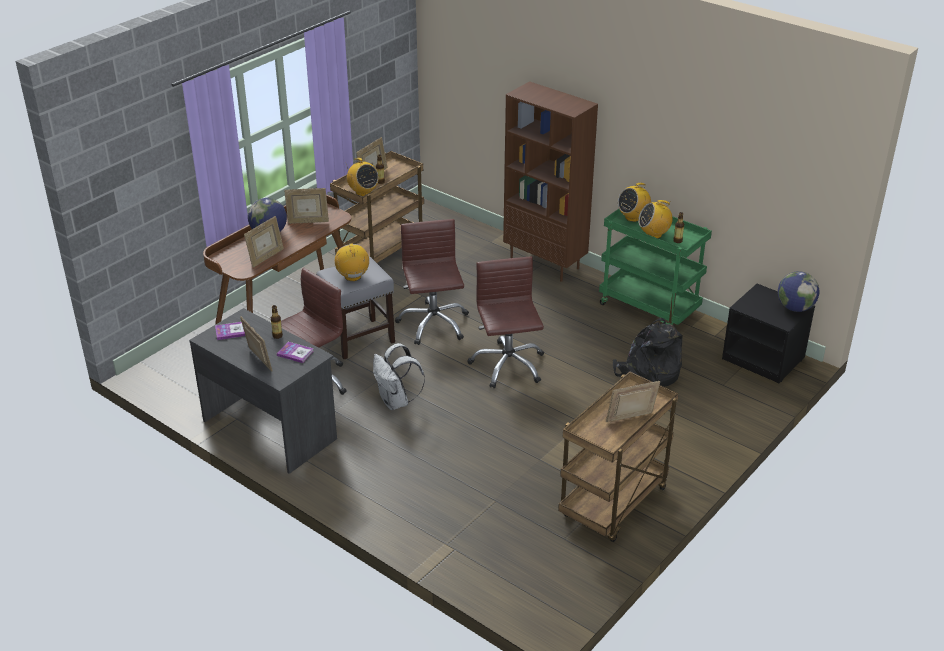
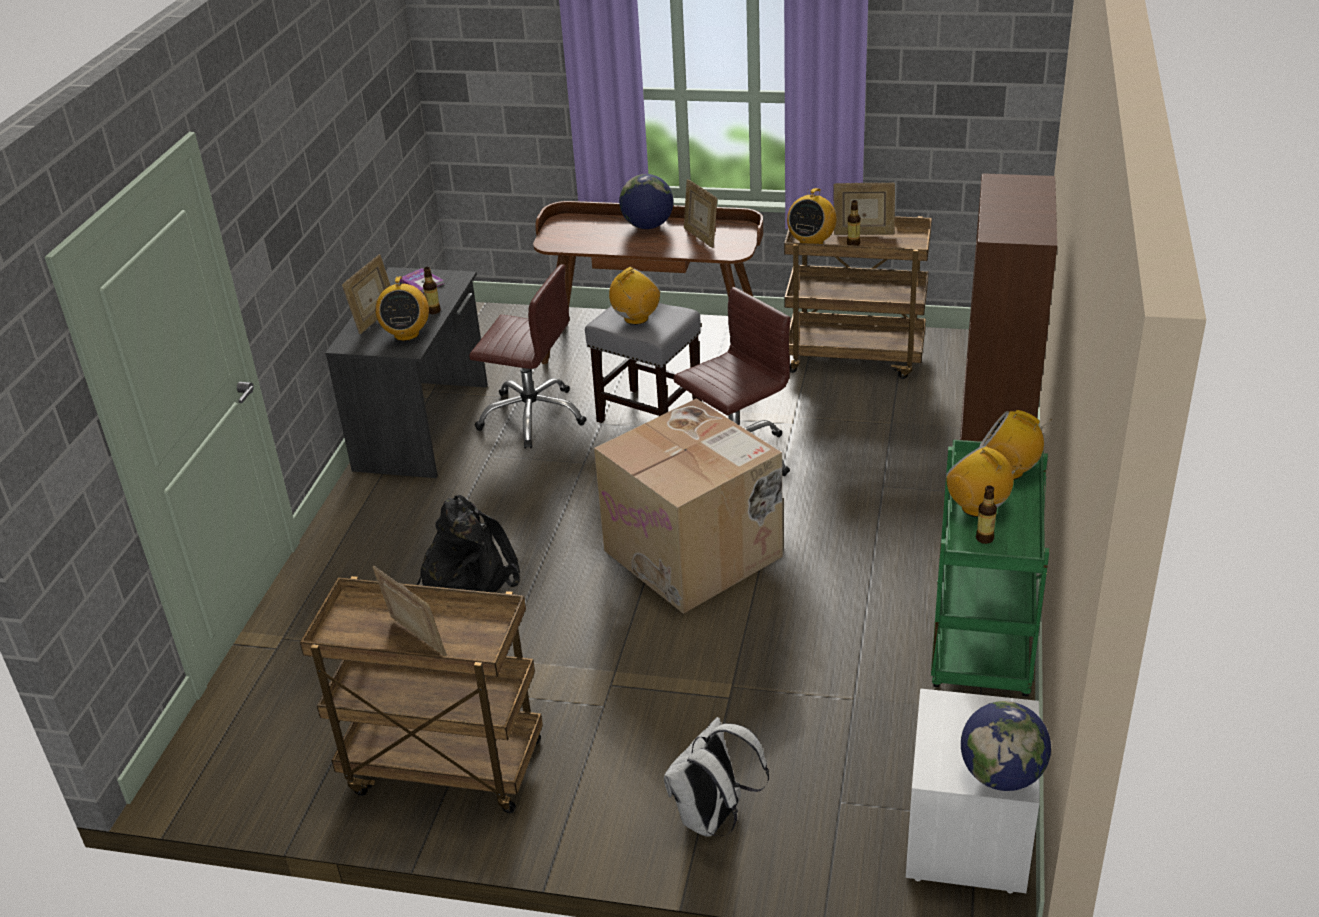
camera: 65 degrees right, 0 degrees up
picture frame [244,216,284,267] -> none
book [277,342,313,363] -> radio [375,276,429,341]
white backpack [373,343,425,410] -> white backpack moved to [664,717,769,837]
brown office chair [467,256,544,389] -> cardboard box [594,398,783,614]
black backpack [613,318,683,387] -> black backpack moved to [416,495,520,593]
black nightstand [722,284,815,383] -> white nightstand [906,688,1040,893]

